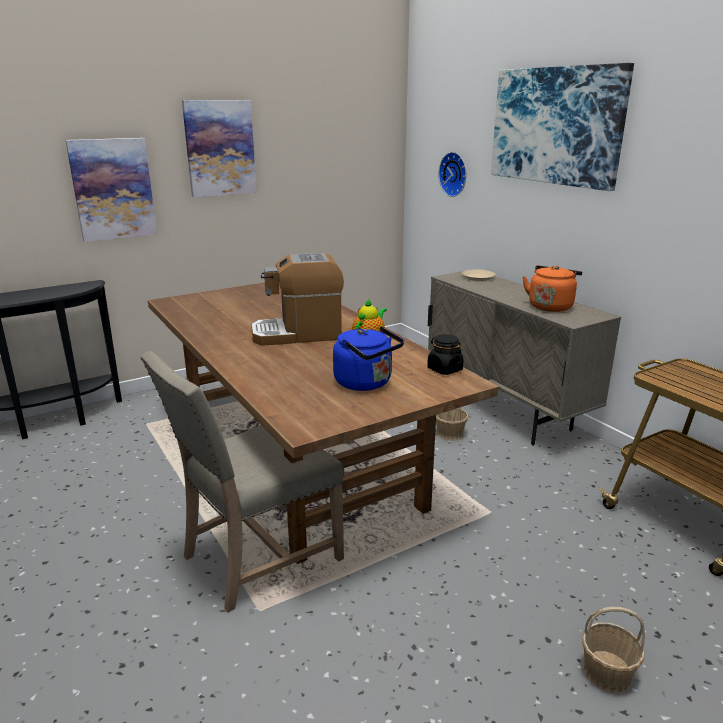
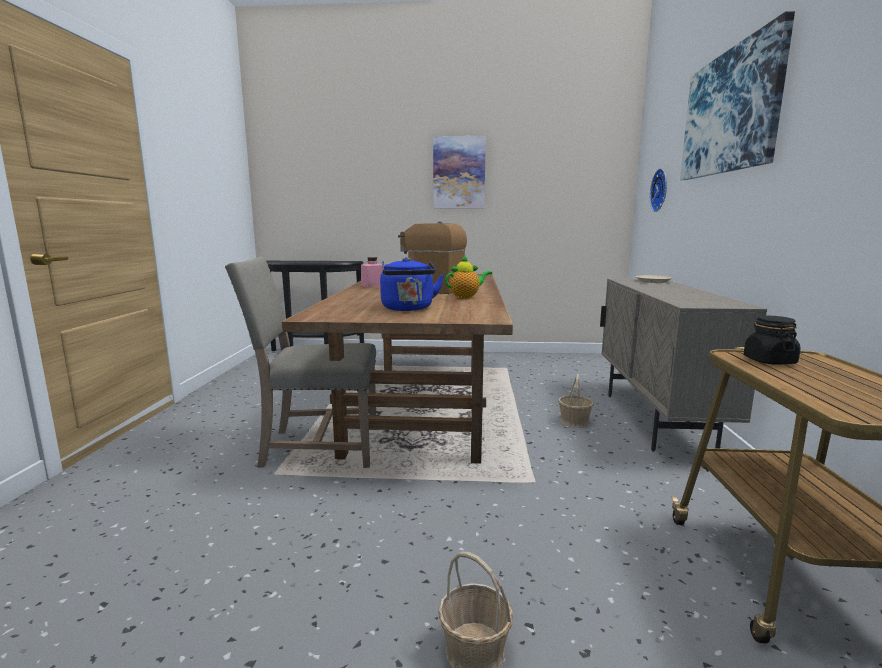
camera: 35 degrees right, 10 degrees down
picture [66,138,157,242] -> none
black jar [427,334,464,375] -> black jar moved to [744,315,801,365]
orange kettle [522,265,582,312] -> none
none -> pink jar [361,257,383,287]

